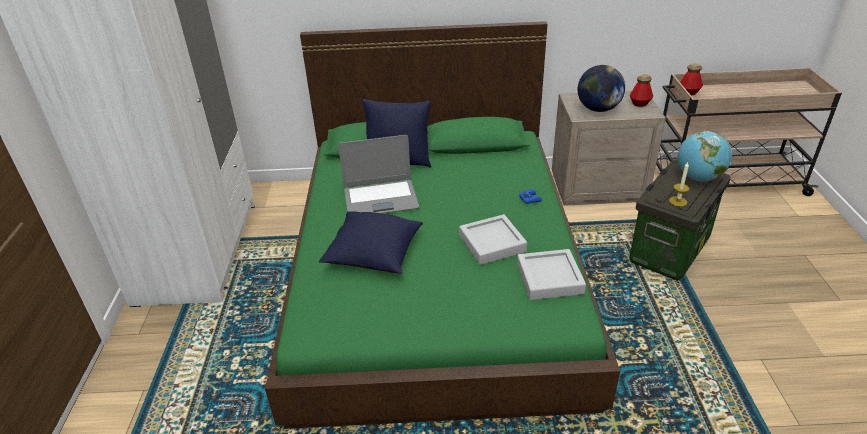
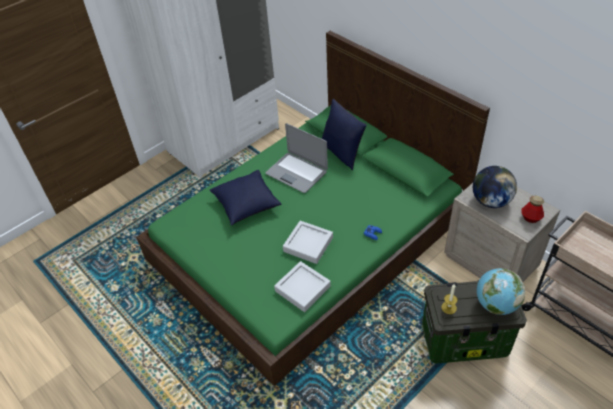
camera: 50 degrees right, 10 degrees up
bottle [680,63,703,95] -> none

